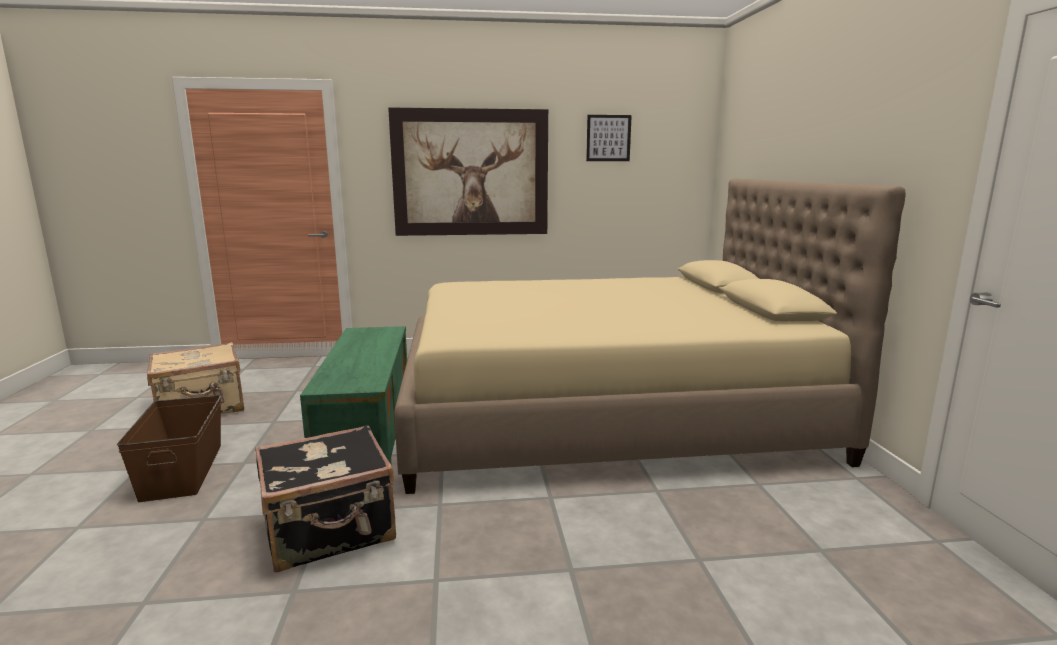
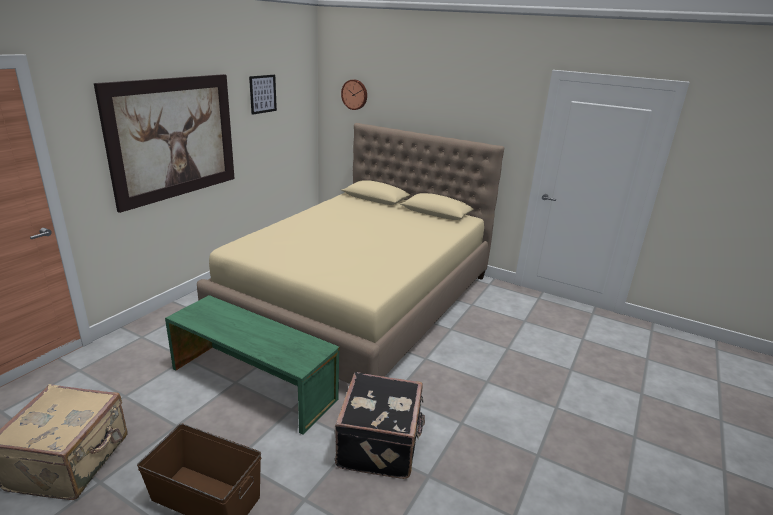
camera: 55 degrees left, 10 degrees up
none -> wall clock [341,80,367,110]

